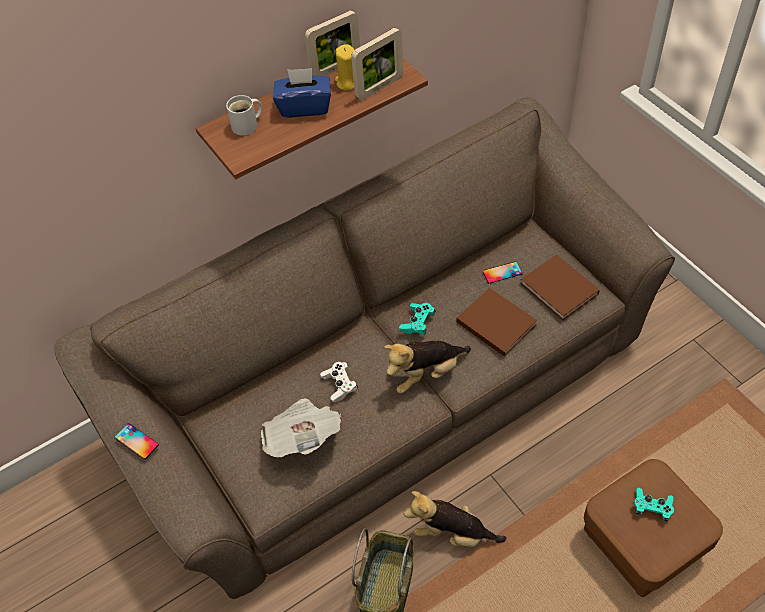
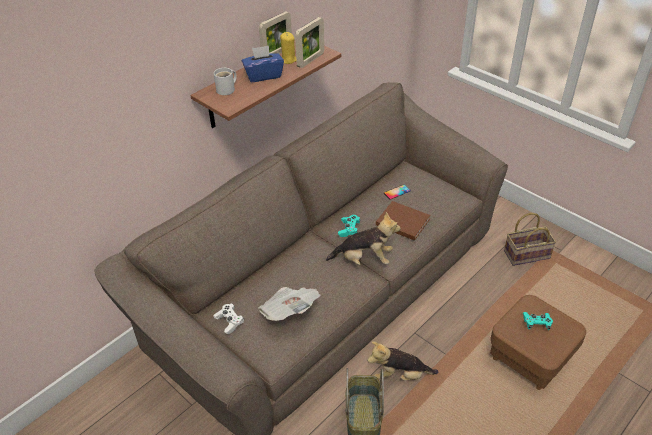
camera: 15 degrees left, 10 degrees down
phone [115,423,159,459] -> none
white game controller [320,362,358,402] -> white game controller moved to [214,304,244,334]
plush toy [384,341,471,394] -> plush toy turned 135 degrees counterclockwise [326,212,401,265]
brown book [520,254,600,320] -> none
none -> basket [504,213,556,266]

